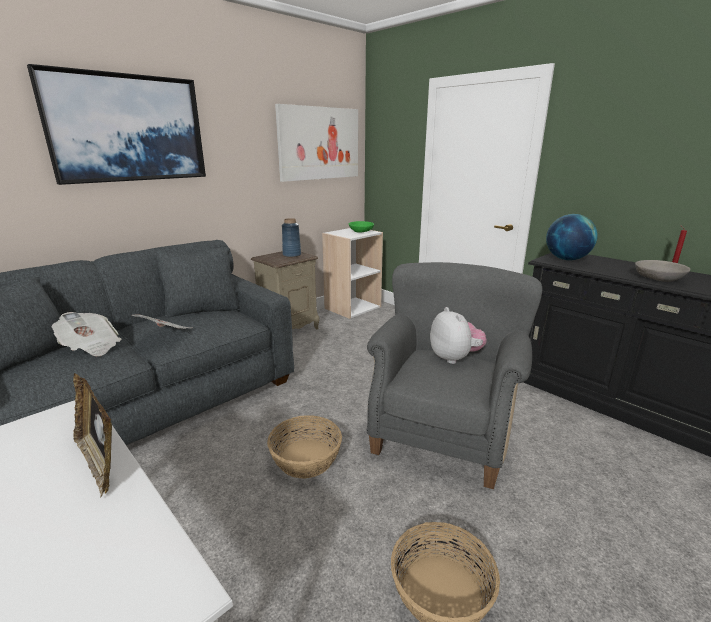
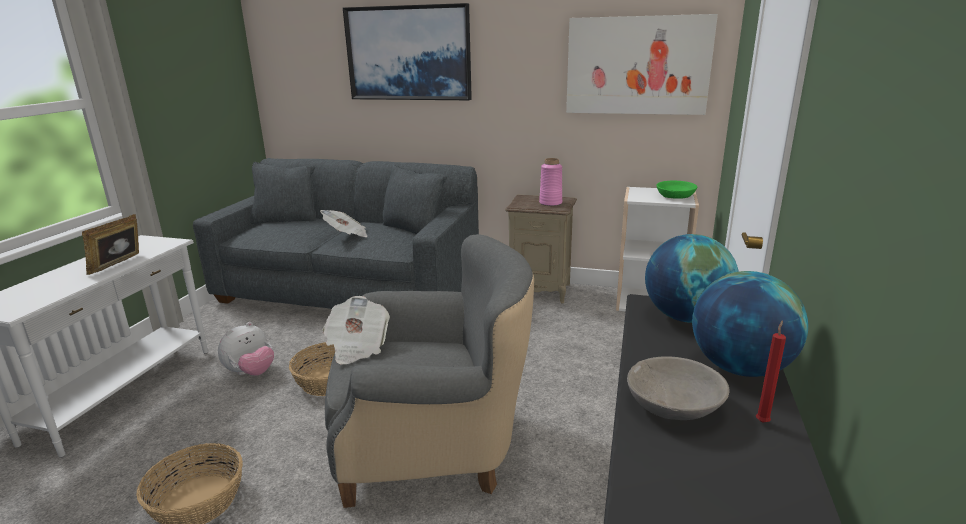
camera: 60 degrees right, 0 degrees up
newspaper [52,312,121,356] -> newspaper moved to [323,296,390,365]
blue vase [282,218,301,257] -> pink vase [539,158,562,206]
plush toy [430,307,486,364] -> plush toy moved to [218,322,274,376]
none -> globe [692,271,808,377]

